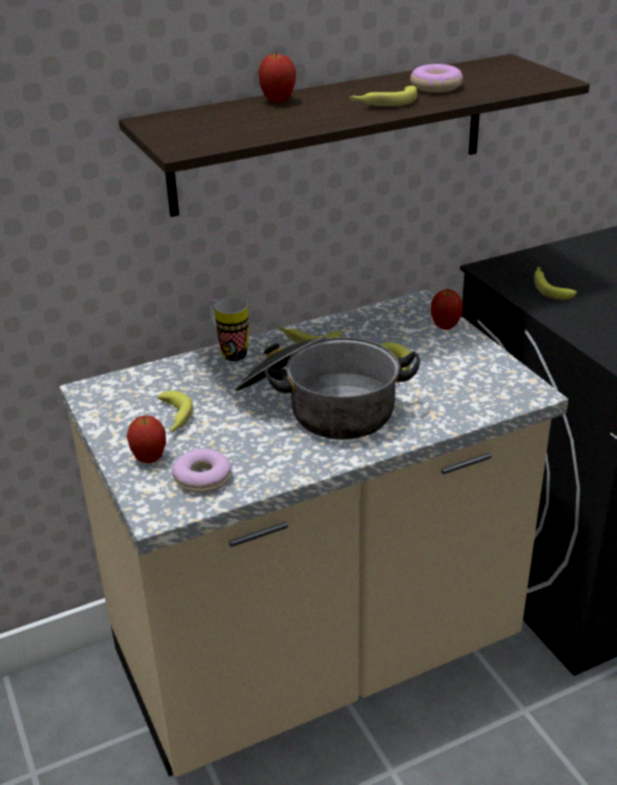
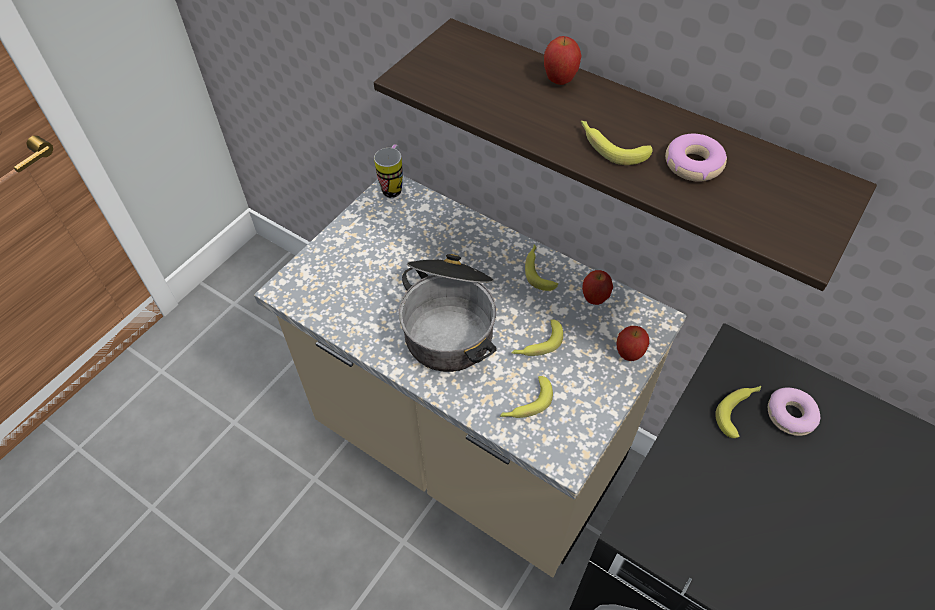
camera: 60 degrees right, 20 degrees up
apple [127,416,166,463] -> apple moved to [582,270,613,305]
banana [157,391,193,432] -> banana moved to [500,376,553,418]
donut [172,449,231,493] -> donut moved to [768,388,820,436]
mug [209,297,249,361] -> mug moved to [374,145,403,198]

